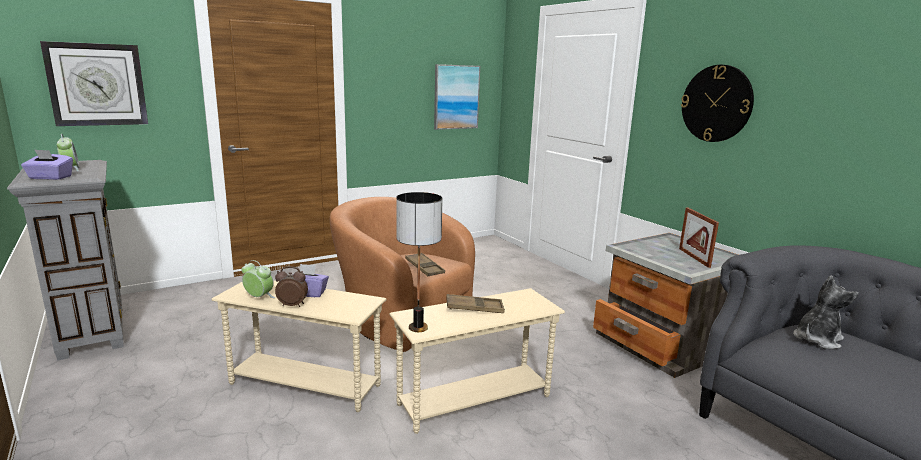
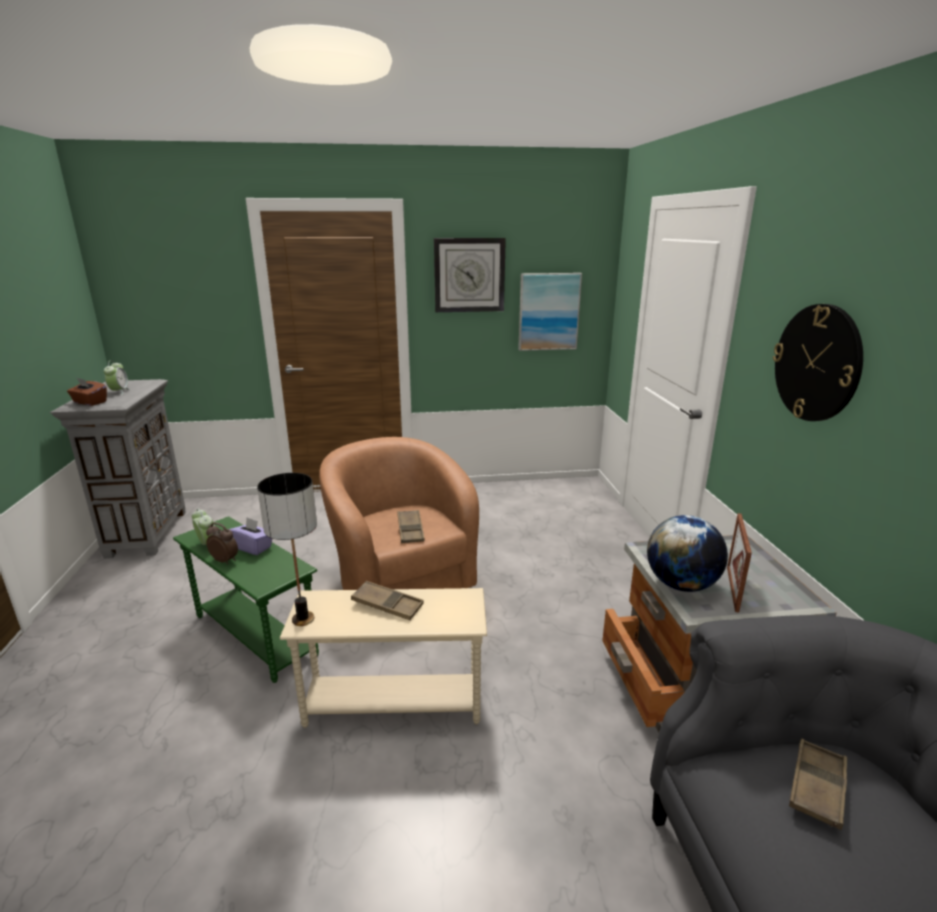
camera: 25 degrees right, 5 degrees up
purple tissue box [21,149,73,180] -> brown tissue box [67,378,107,406]
wall clock [40,41,148,126] -> wall clock moved to [434,238,506,312]
beige side table [212,280,387,412] -> green side table [173,516,319,683]
plush toy [793,275,859,349] -> brown tray [789,739,847,830]
none -> globe [647,515,728,592]

